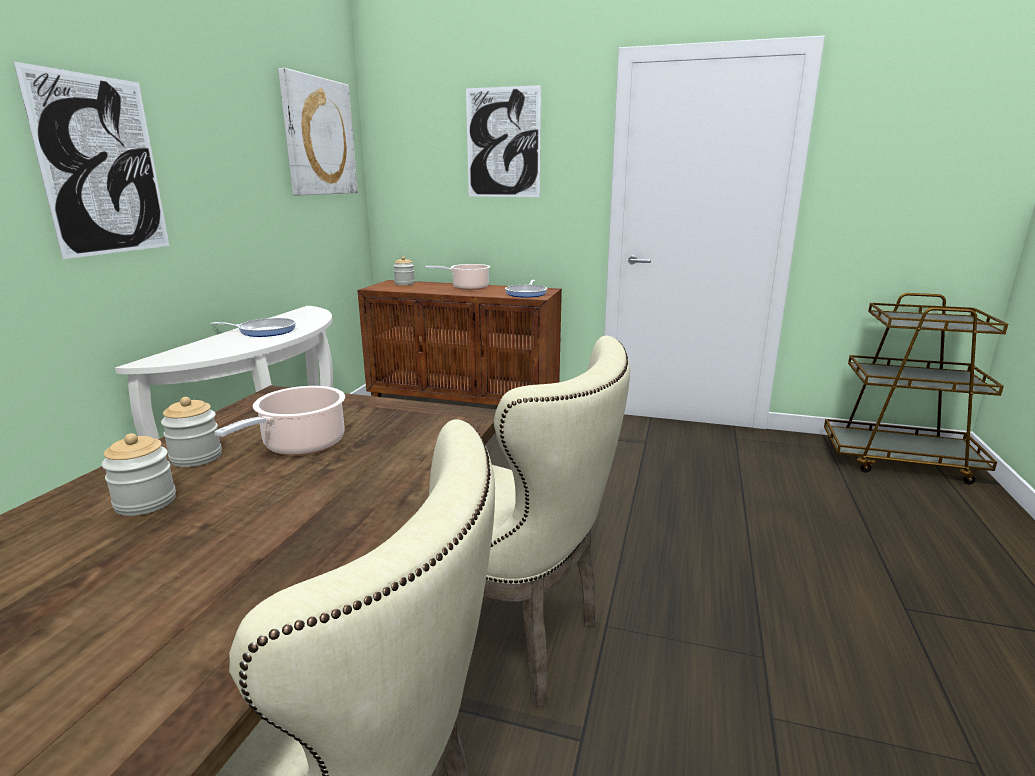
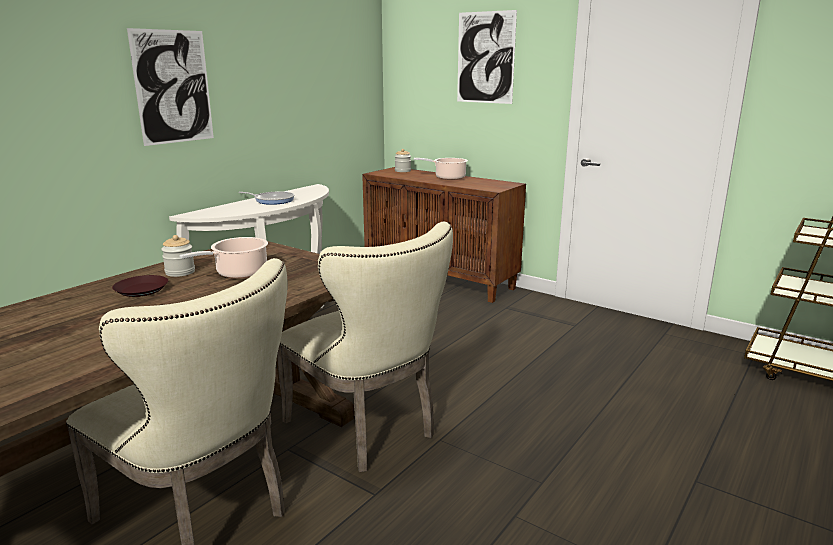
camera: 20 degrees right, 0 degrees up
jar [102,433,176,516] -> brown plate [112,275,168,297]
picture [278,68,358,196] -> none
frying pan [505,280,547,298] -> none

